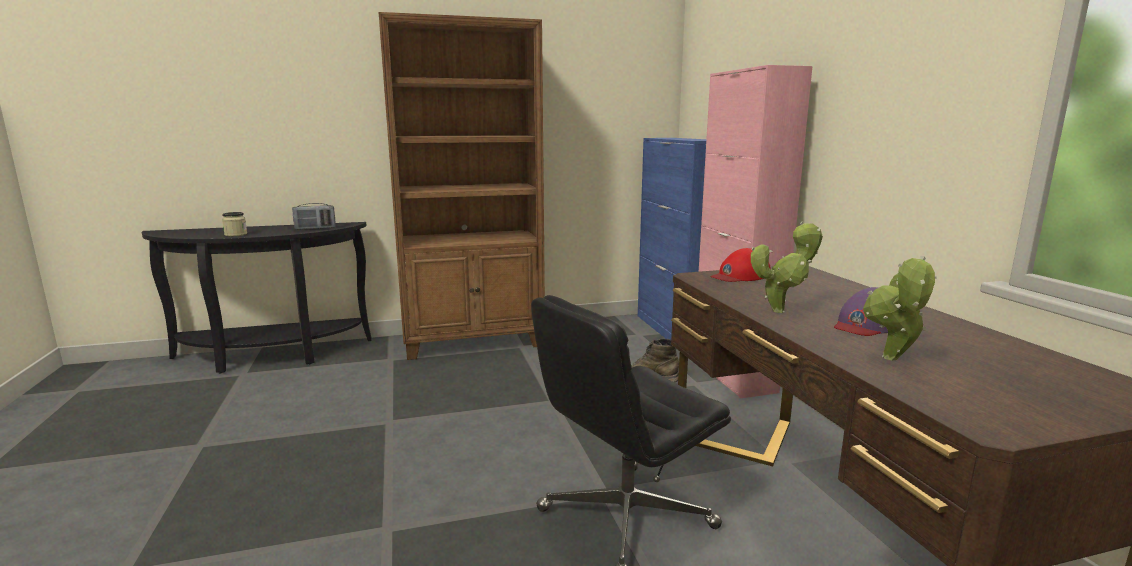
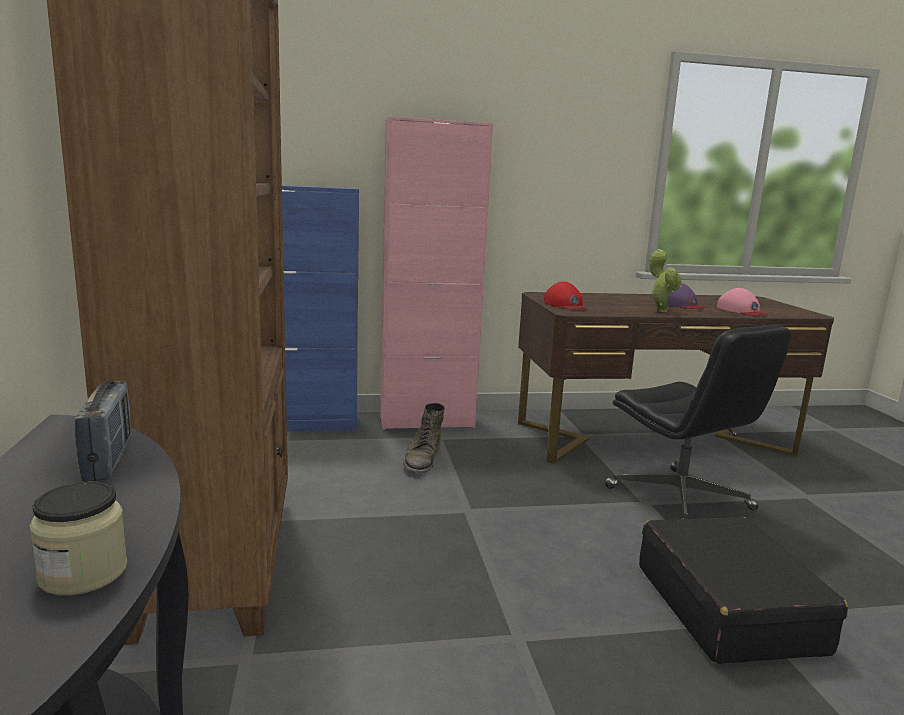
camera: 85 degrees left, 0 degrees up
potted plant [863,256,937,360] -> pink cap [717,288,768,315]
none -> black suitcase [639,517,848,664]

